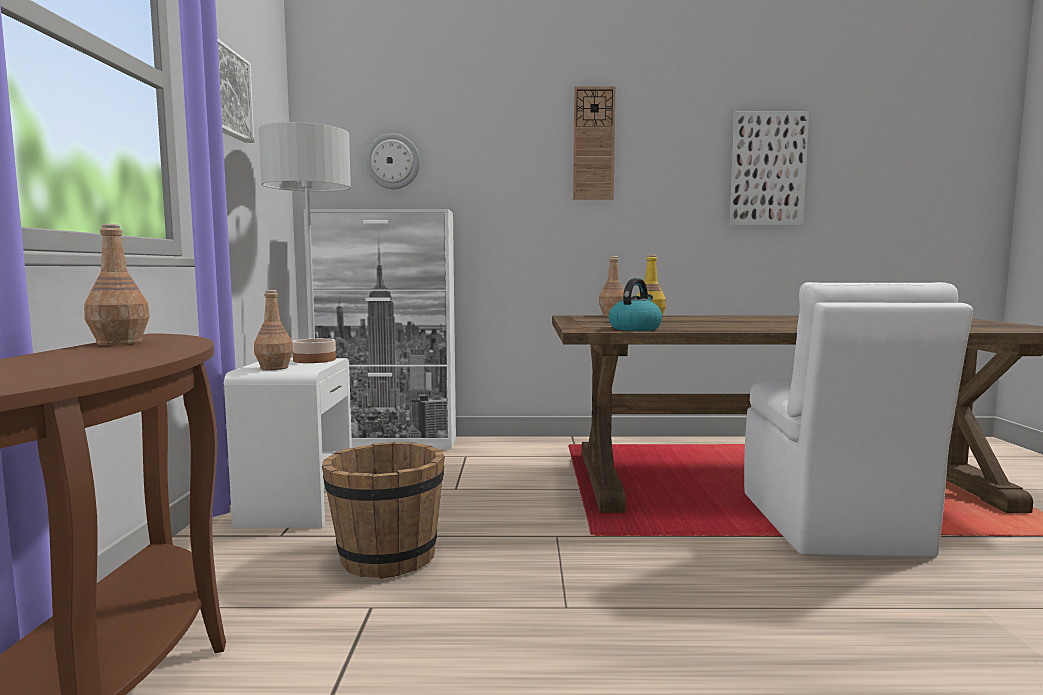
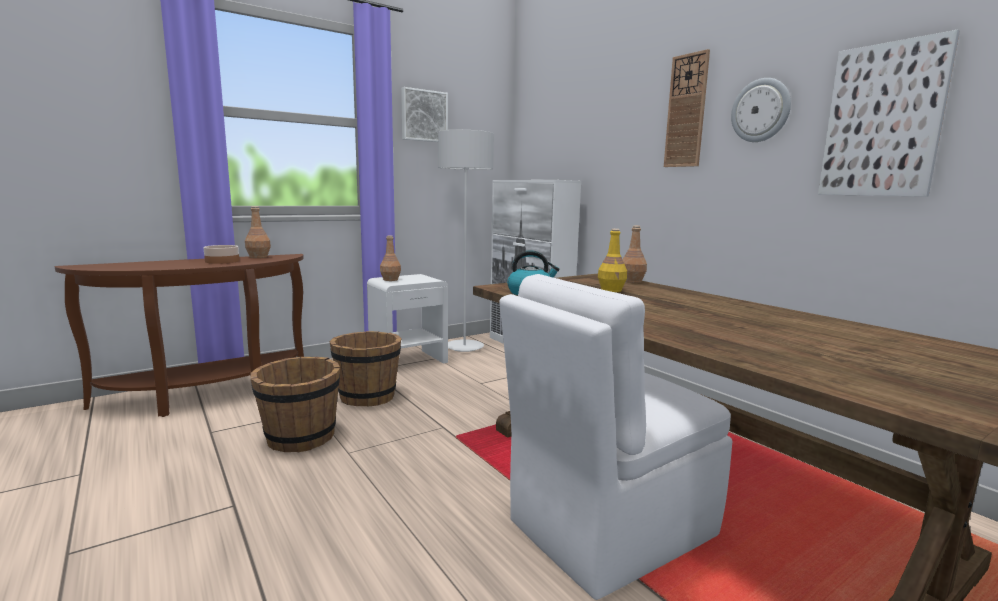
camera: 55 degrees right, 5 degrees up
bowl [292,338,336,363] -> bowl moved to [203,245,239,264]
wall clock [366,133,420,189] -> wall clock moved to [731,78,791,142]
none -> brown bucket [250,357,340,453]

